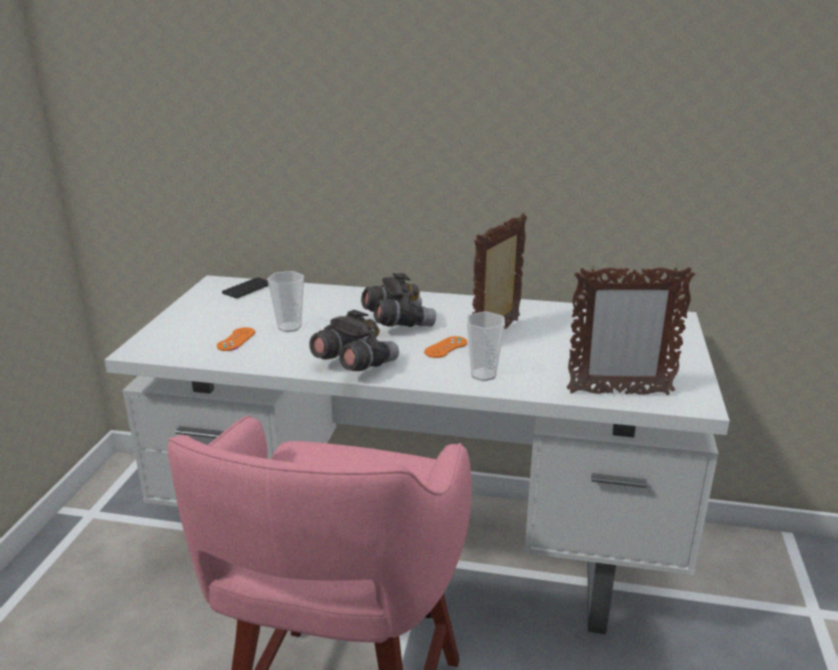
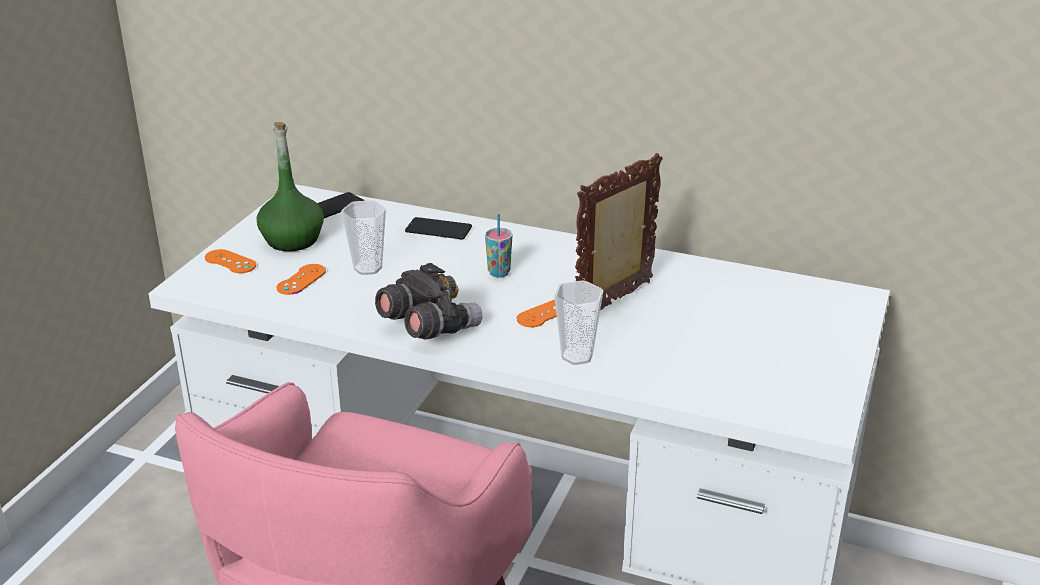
camera: 10 degrees right, 5 degrees up
grey binoculars [361,273,436,327] -> cup [485,214,513,278]
picture frame [567,265,695,395] -> none
none -> orange game controller [205,249,256,273]
none -> green bottle [257,122,324,251]
none -> phone [405,217,472,240]

